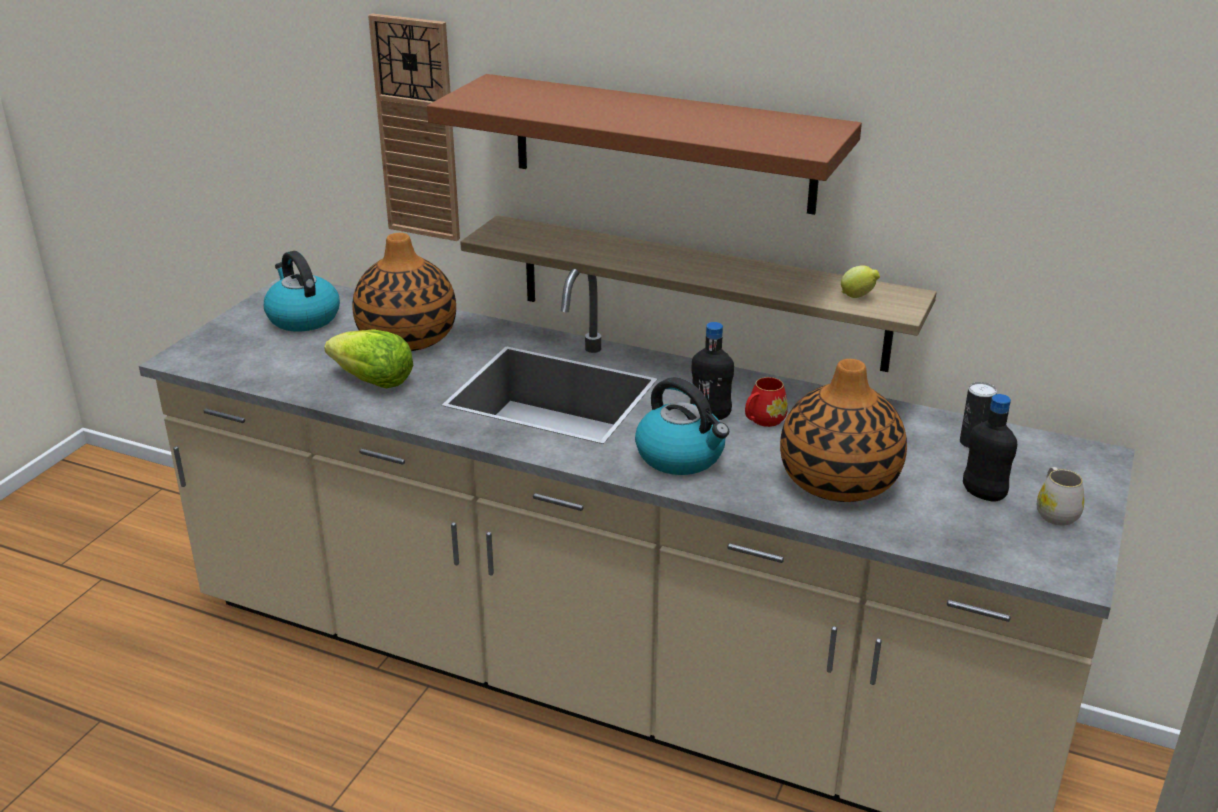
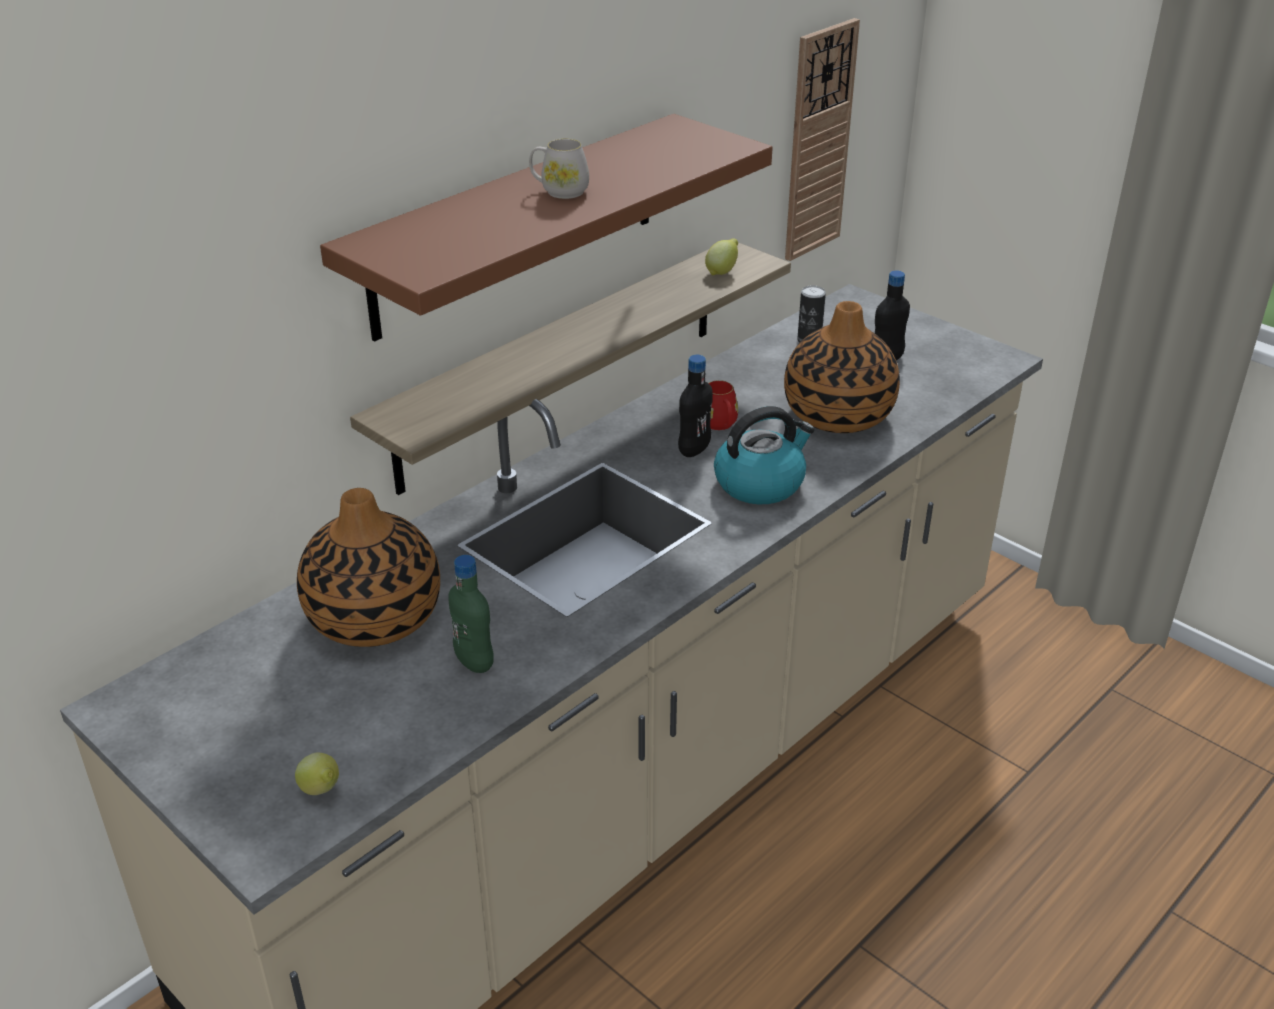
camera: 70 degrees left, 5 degrees up
kettle [264,251,340,332] -> none
lettuce [324,329,413,388] -> green bottle [448,555,494,673]
wall clock [368,14,460,241] -> wall clock moved to [785,18,860,261]
white mug [1037,467,1084,526] -> white mug moved to [529,138,589,199]
none -> lemon [295,753,339,795]

